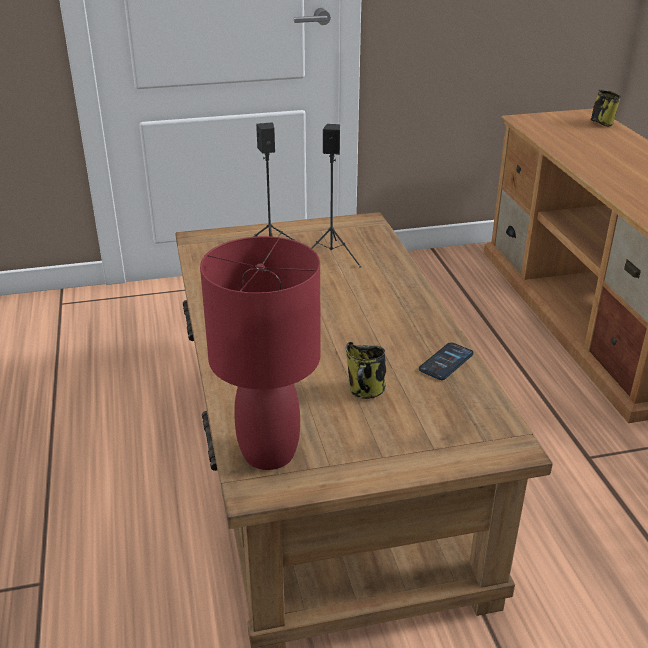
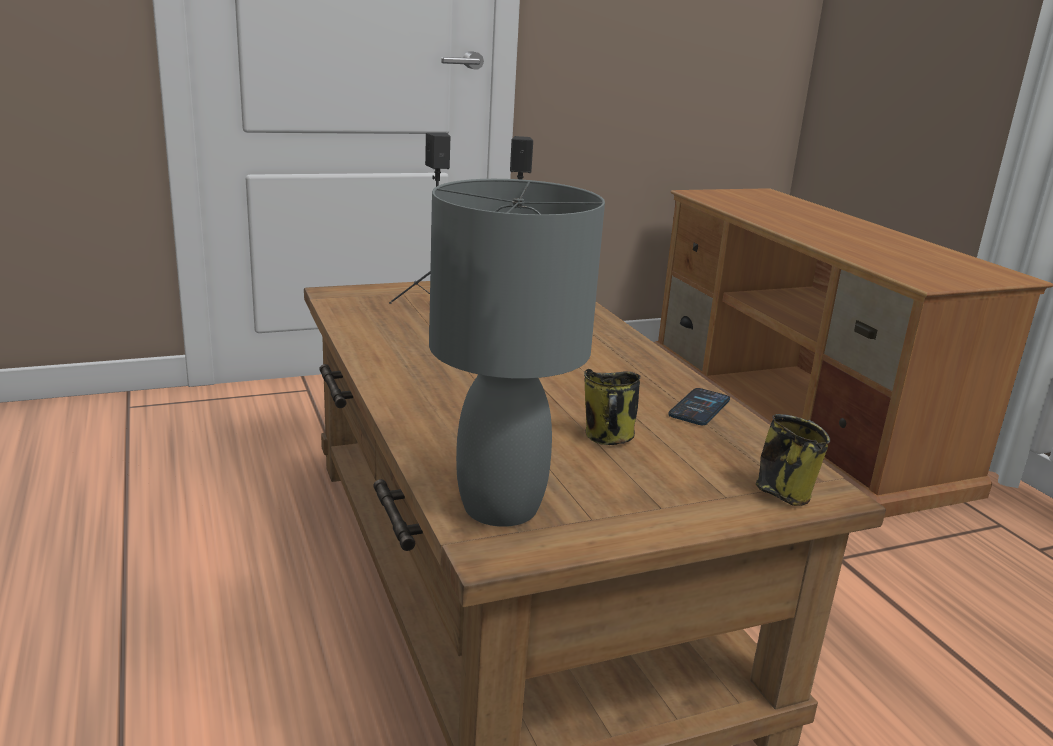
camera: 10 degrees left, 10 degrees down
red table lamp [200,236,321,470] -> grey table lamp [429,179,605,527]
mug [591,90,621,127] -> mug moved to [756,414,830,506]

